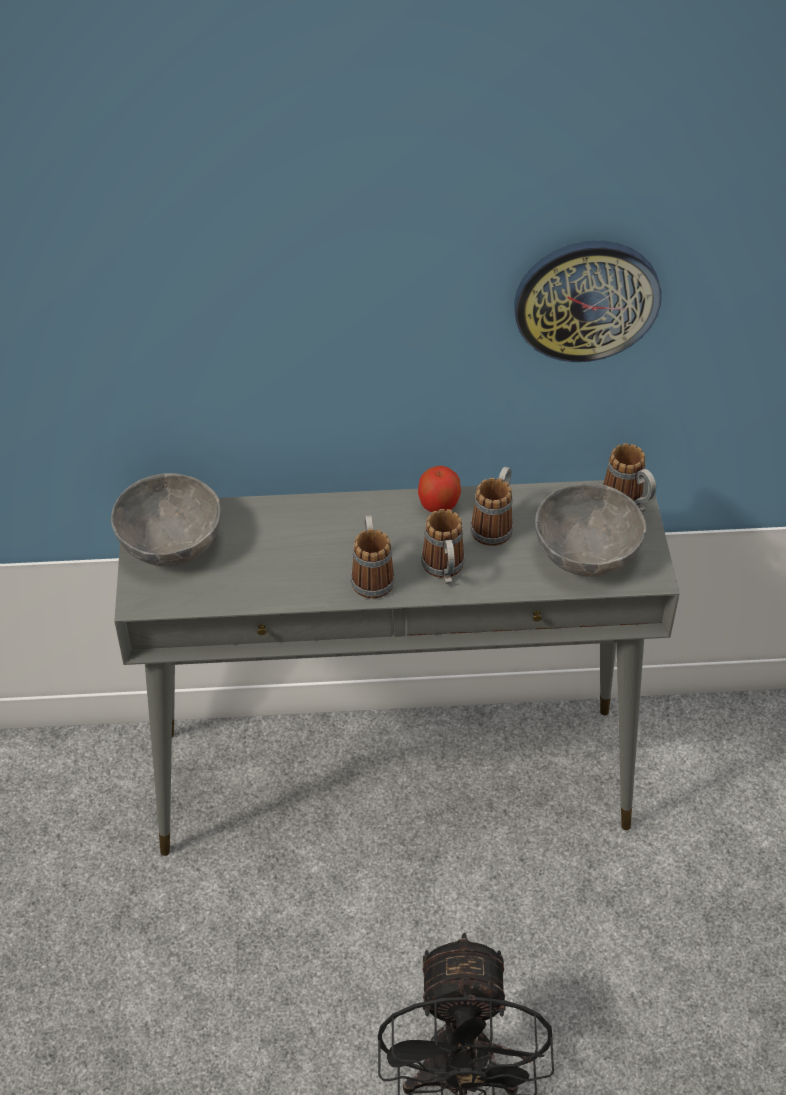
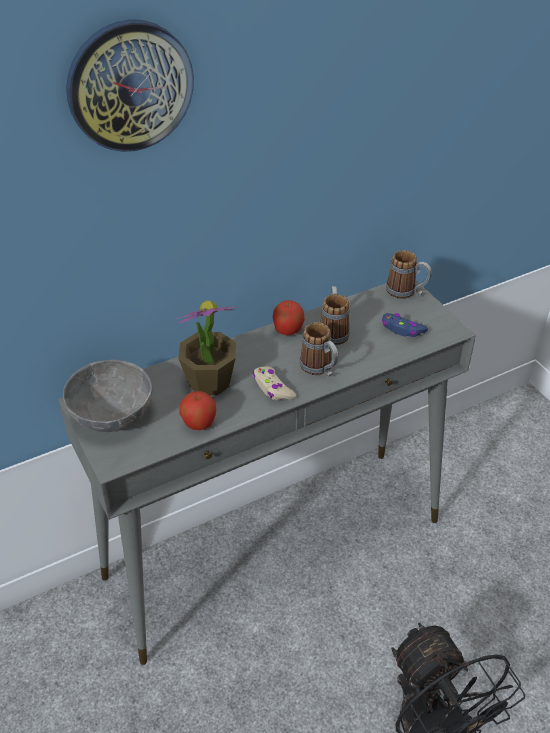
camera: 25 degrees left, 5 degrees down
mug [351,515,395,598] -> beige game controller [253,366,296,400]
wall clock [514,241,661,362] -> wall clock moved to [66,19,194,152]
grey bowl [535,483,646,577] -> blue game controller [382,313,428,337]
none -> potted plant [175,301,236,396]
none -> apple [179,391,216,430]

